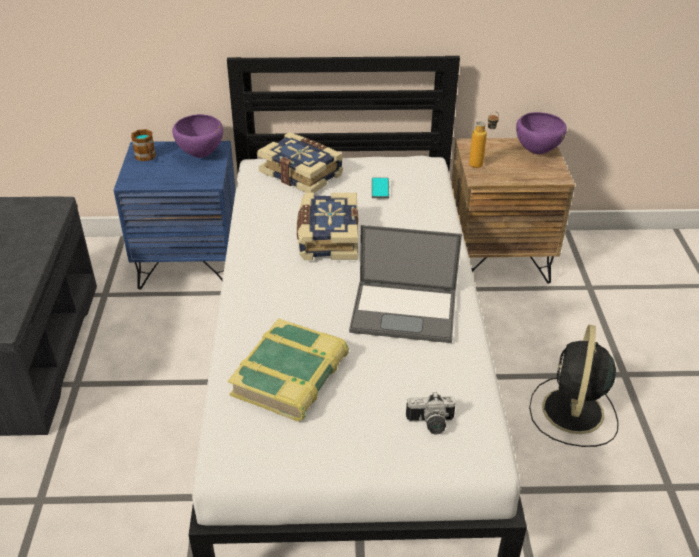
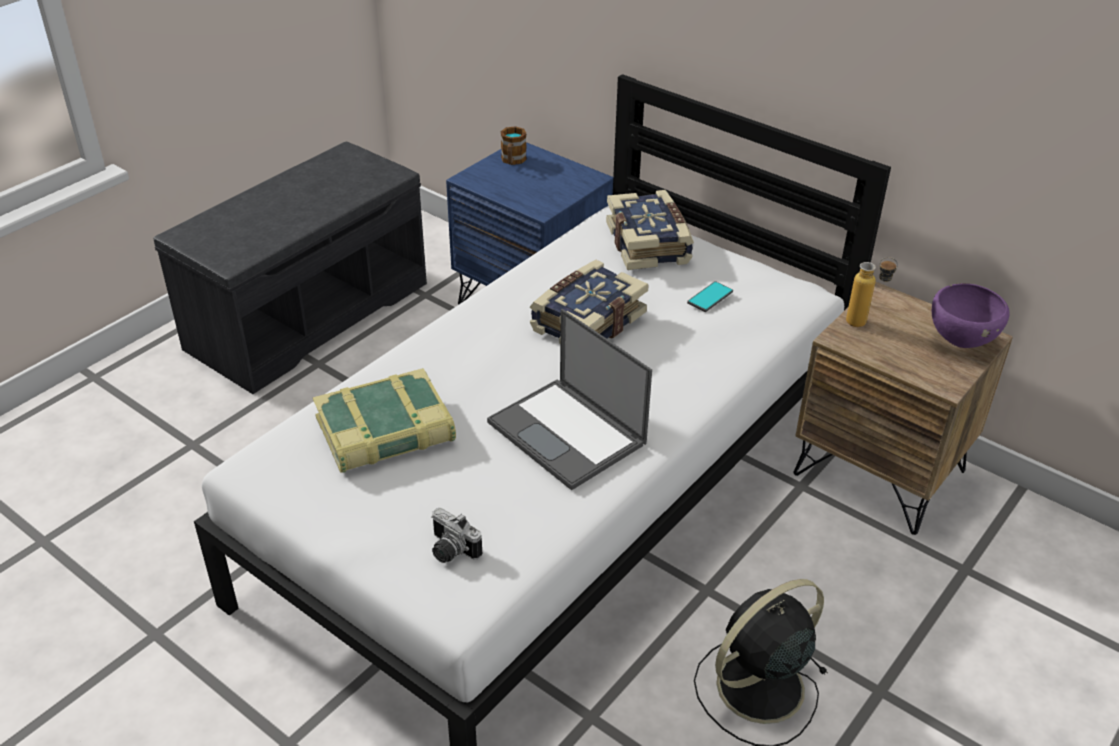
camera: 40 degrees right, 0 degrees up
purple bowl [172,114,223,158] -> none

